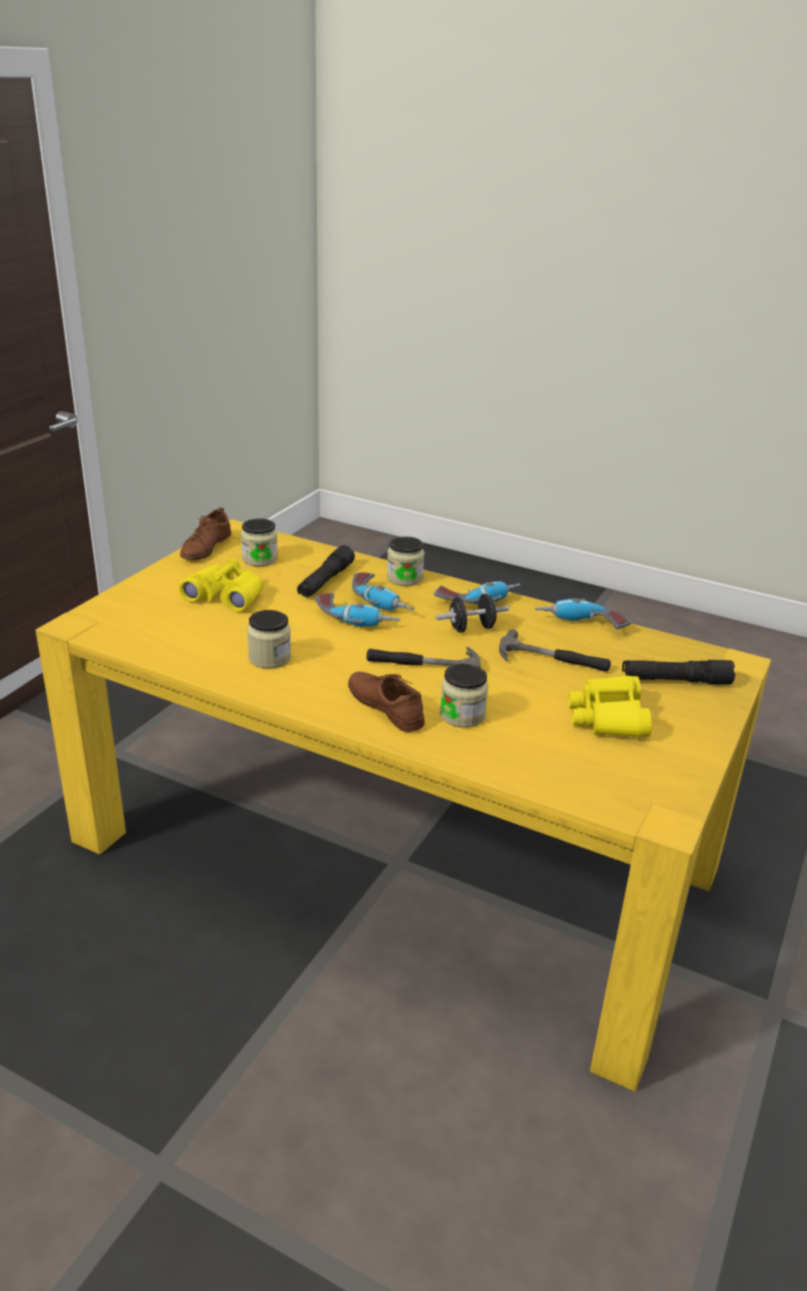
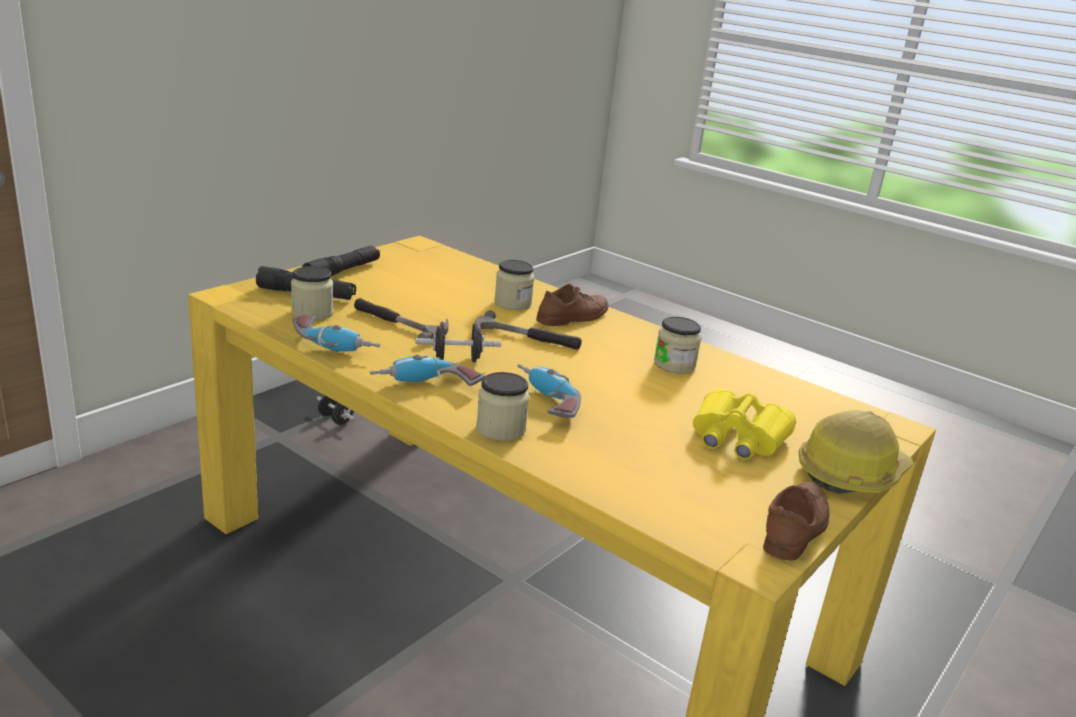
camera: 170 degrees left, 5 degrees down
jar [241,518,278,566] -> jar moved to [291,266,333,320]
black flashlight [297,545,355,597] -> black flashlight moved to [302,246,380,276]
power drill [315,593,400,627] -> none
brown shoe [348,671,425,732] -> brown shoe turned 105 degrees counterclockwise [536,284,608,326]
yellow binoculars [568,675,652,738] -> none
none -> black dumbbell [317,395,355,425]
none -> hard hat [799,410,913,494]

